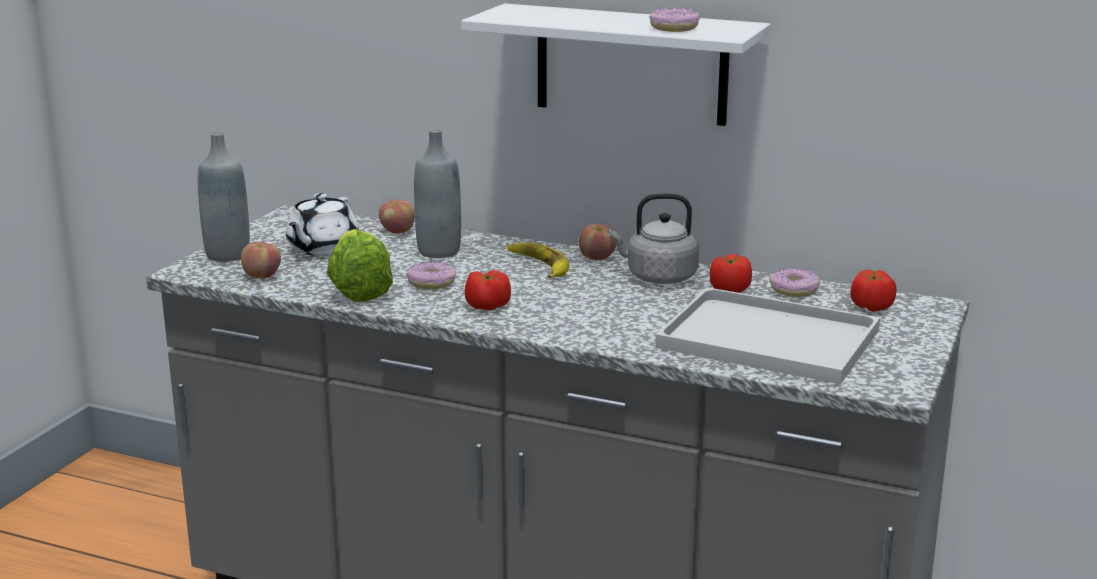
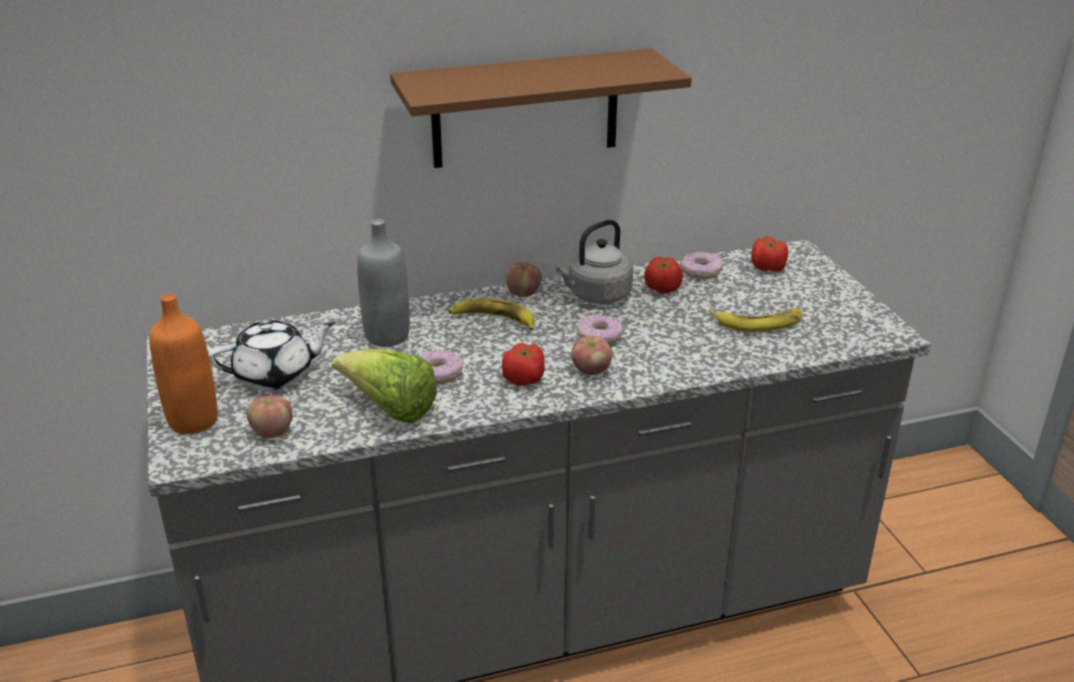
camera: 40 degrees left, 10 degrees up
grey bottle [198,132,250,262] -> orange bottle [149,294,217,434]
white teapot [286,193,359,256] -> white teapot turned 90 degrees counterclockwise [208,320,335,390]
apple [379,199,415,234] -> apple moved to [571,336,612,375]
white shelf [461,3,771,126] -> brown shelf [390,49,692,168]
donut [649,8,700,32] -> donut moved to [577,314,624,345]
white tray [655,287,880,384] -> banana [710,307,802,332]

